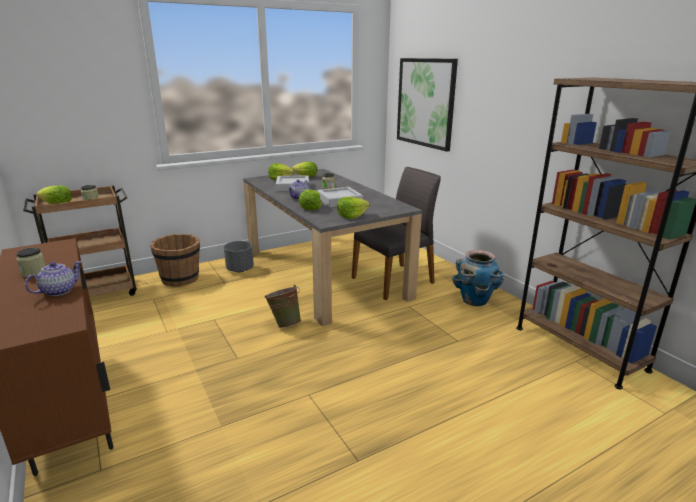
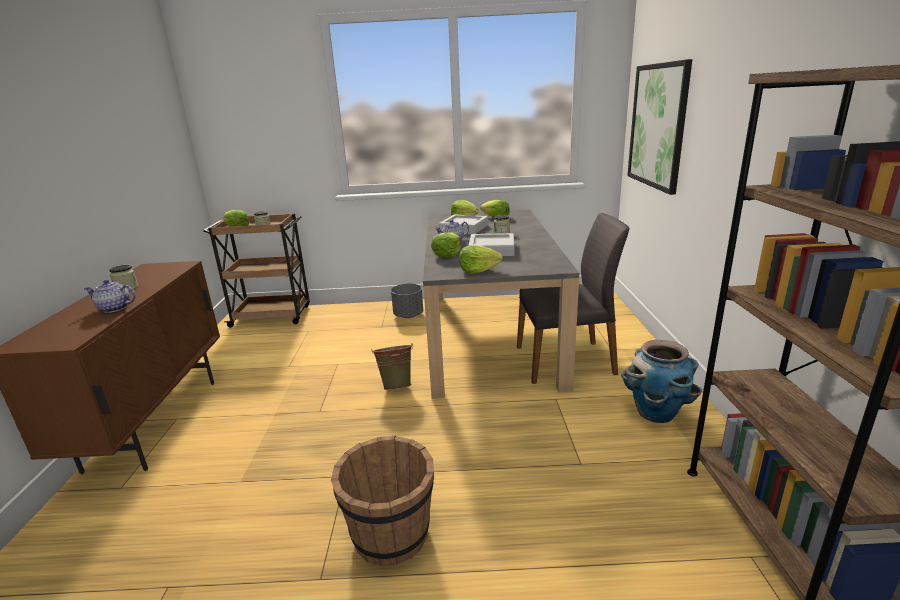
camera: 30 degrees right, 0 degrees up
teapot [25,261,82,296] -> teapot turned 150 degrees counterclockwise [84,280,136,313]
brown bucket [150,234,200,287] -> brown bucket moved to [331,435,434,566]

